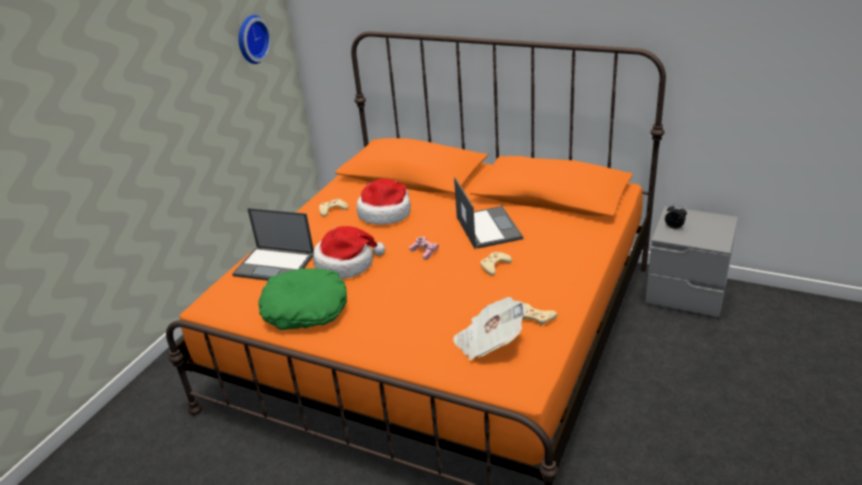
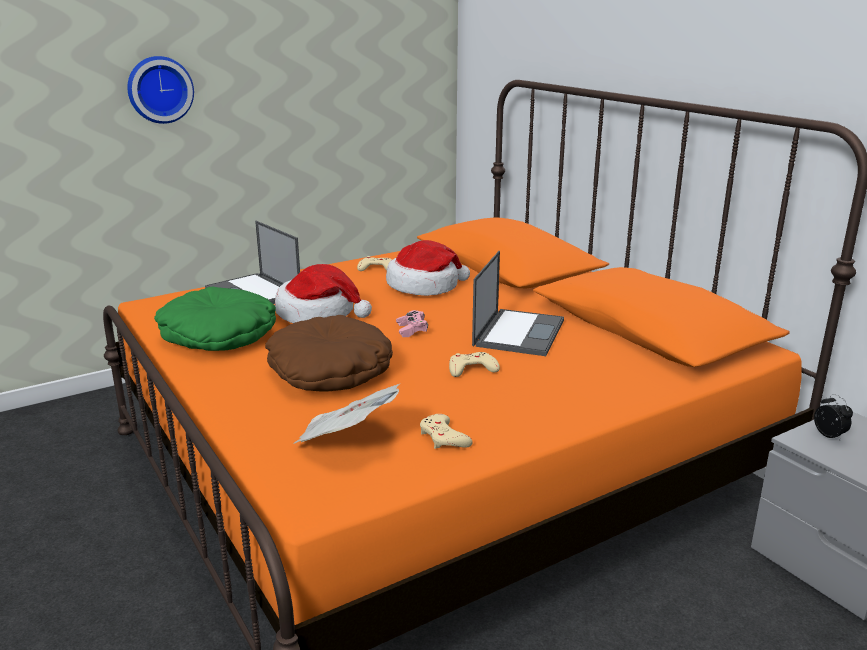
camera: 30 degrees right, 10 degrees down
wall clock [238,15,272,64] -> wall clock moved to [127,56,194,124]
none -> brown pillow [265,315,393,391]

